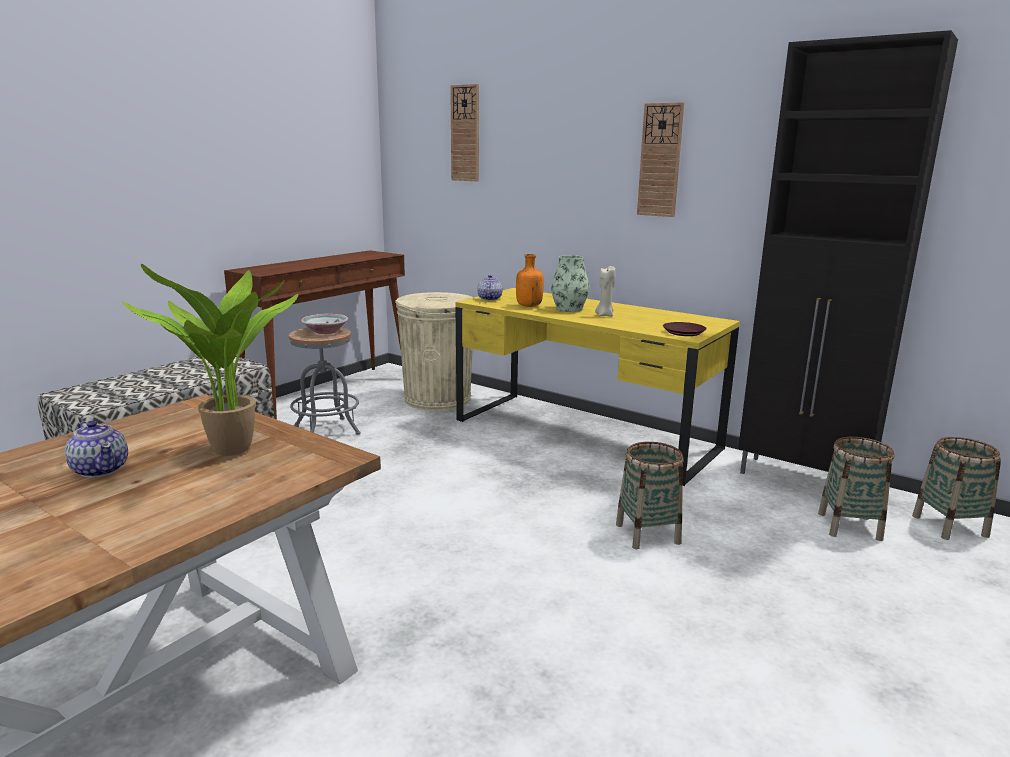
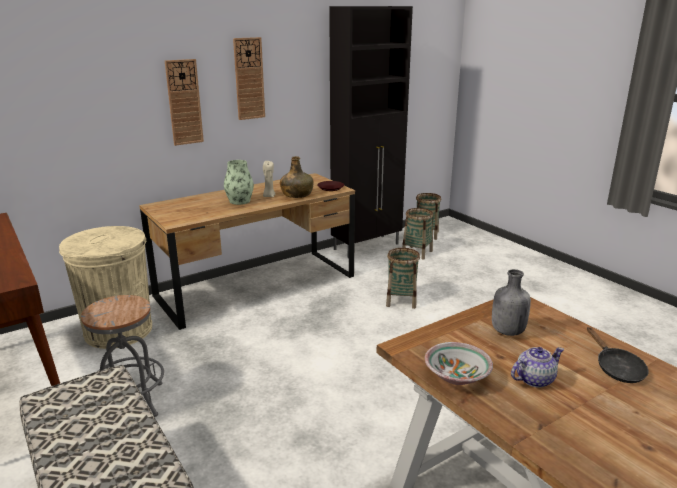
camera: 70 degrees left, 5 degrees up
potted plant [122,264,299,456] -> grey bottle [492,269,531,336]
bowl [301,314,348,334] -> bowl moved to [425,342,493,385]
wall clock [450,84,479,181] -> wall clock moved to [165,59,204,146]
yellow desk [455,288,740,486] -> brown desk [139,173,355,330]
teapot [477,275,502,301] -> none
orange bottle [516,254,544,307] -> none
none -> green bottle [280,156,314,198]
none -> black frying pan [587,327,648,383]

